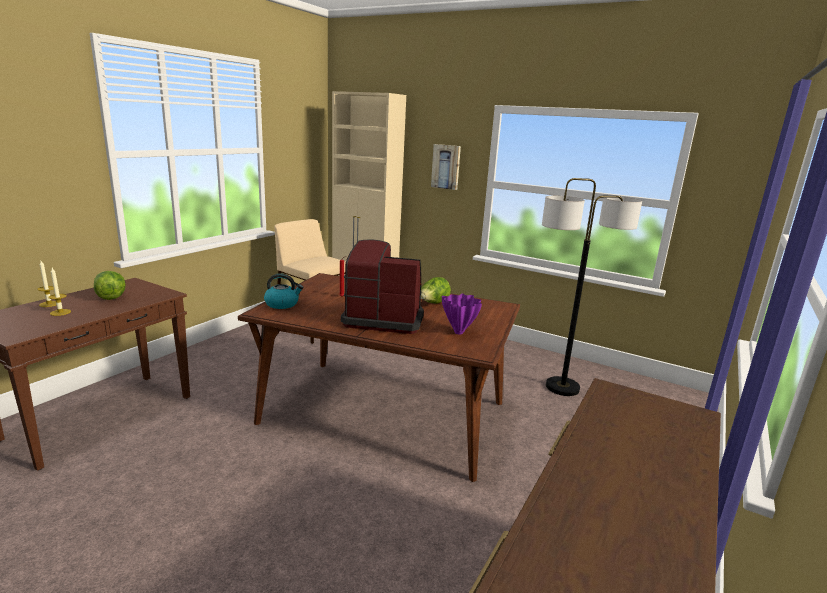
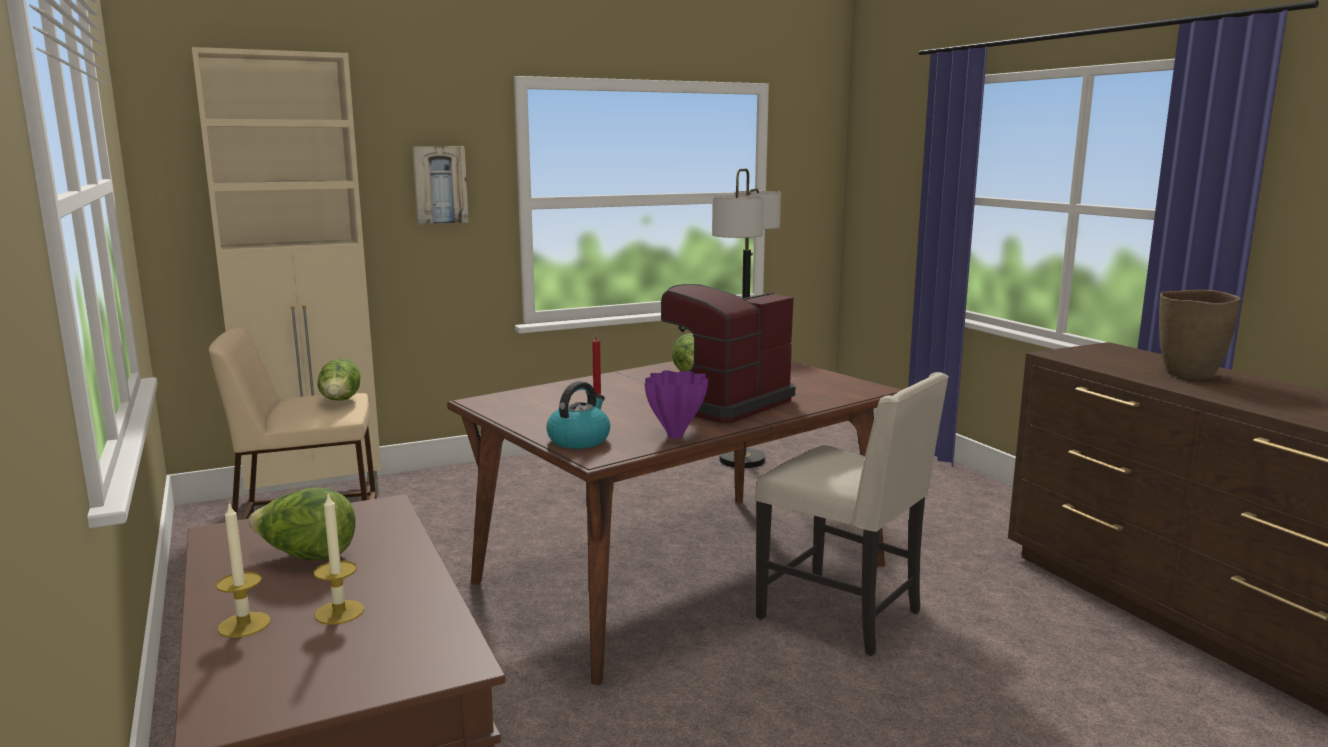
camera: 55 degrees left, 5 degrees down
purple vase [442,294,482,335] -> purple vase moved to [644,370,709,439]
none -> lettuce [317,359,361,401]
none -> beige chair [755,372,949,656]
none -> brown vase [1159,290,1241,379]

